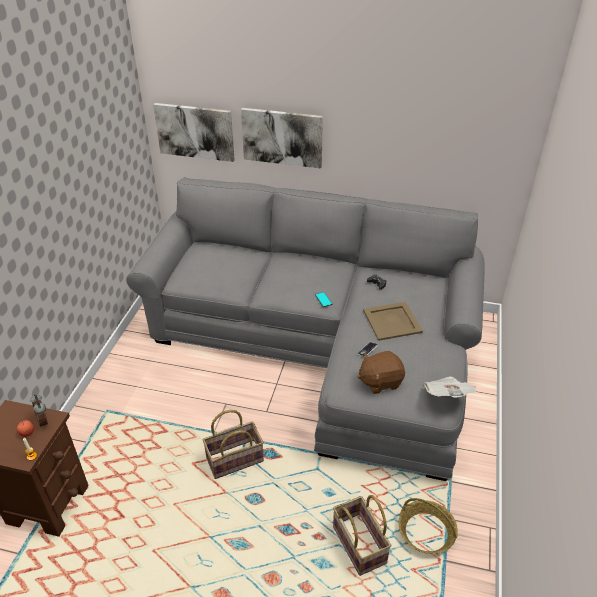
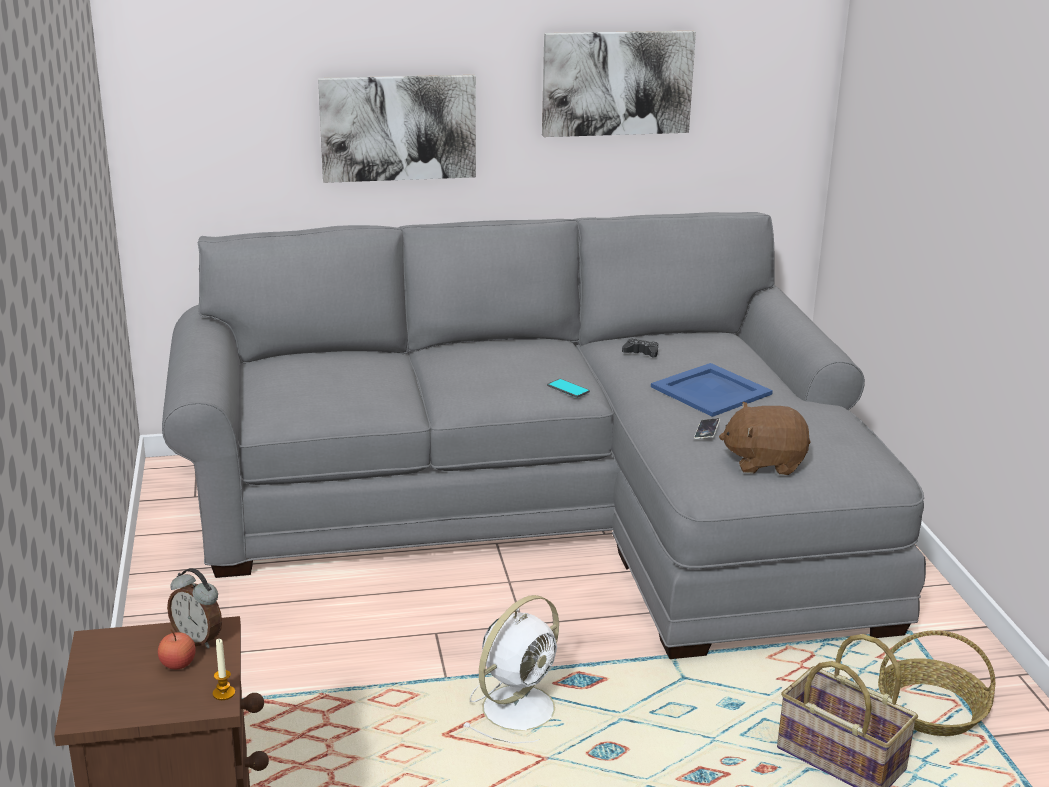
camera: 25 degrees left, 15 degrees down
picture [153,103,235,162] -> picture moved to [542,31,696,137]
basket [203,410,264,479] -> white fan [462,595,559,744]
brown plush toy [358,351,405,394] -> brown plush toy turned 45 degrees clockwise [719,402,811,475]
beige tray [363,302,423,341] -> blue tray [651,363,773,417]
newspaper [424,377,476,398] -> none

